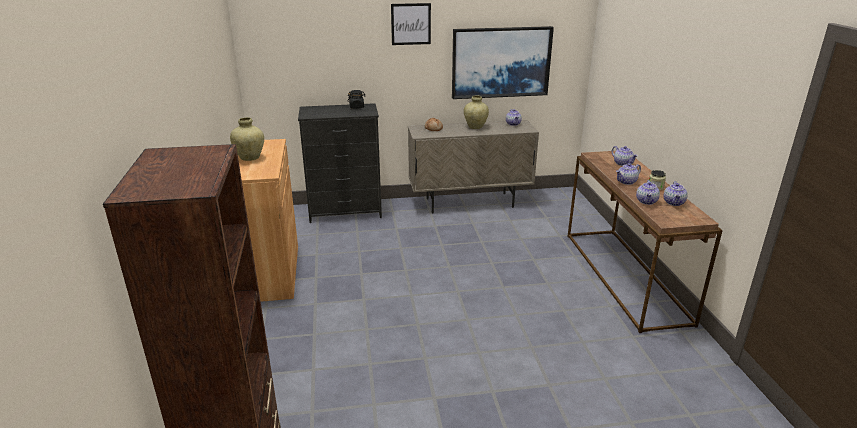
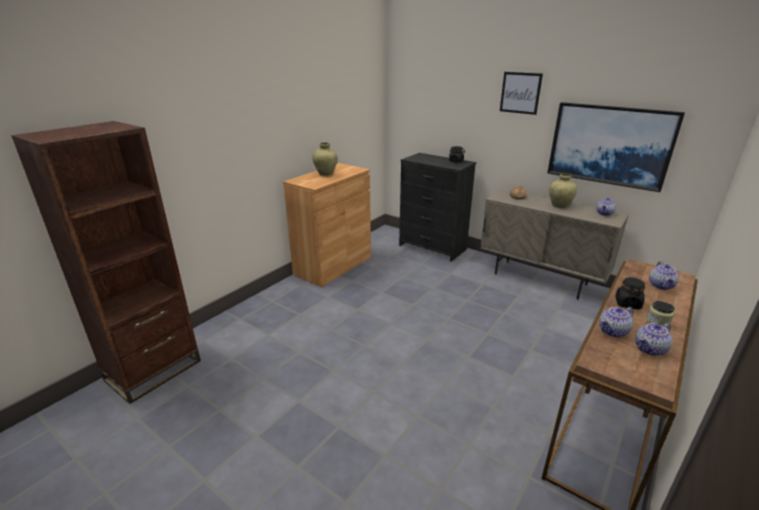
camera: 45 degrees right, 0 degrees up
teapot [616,163,641,185] -> black jar [615,277,645,309]

